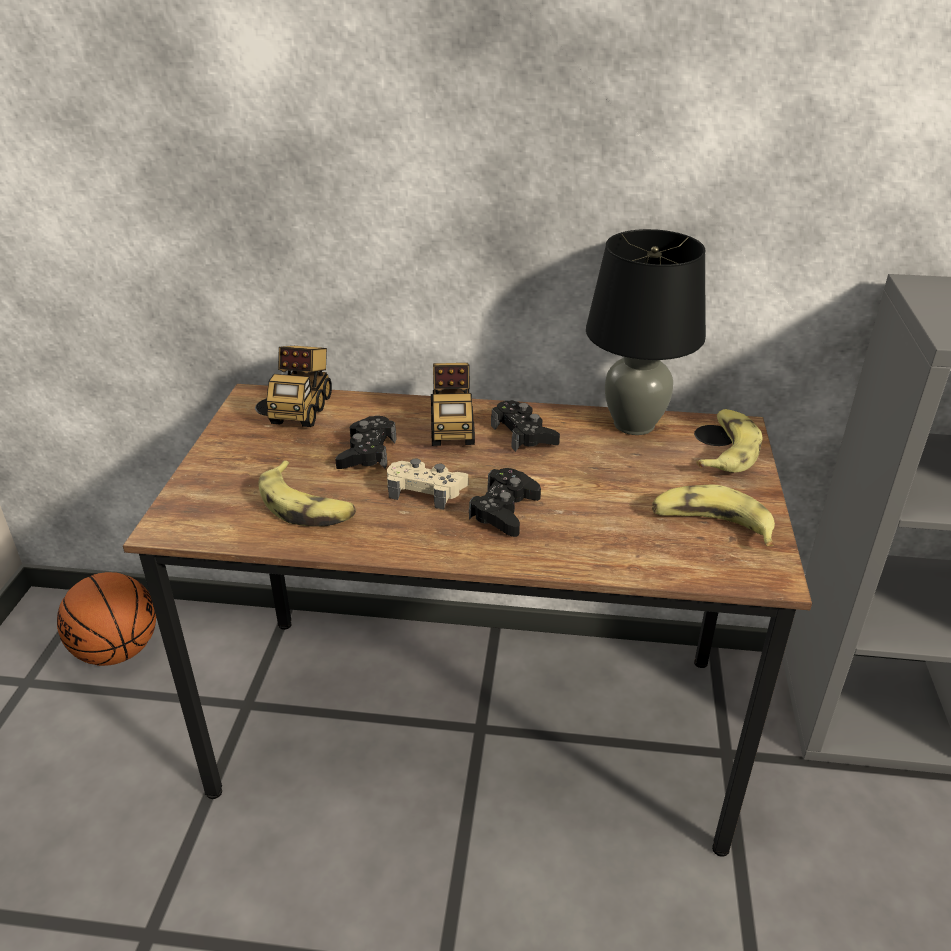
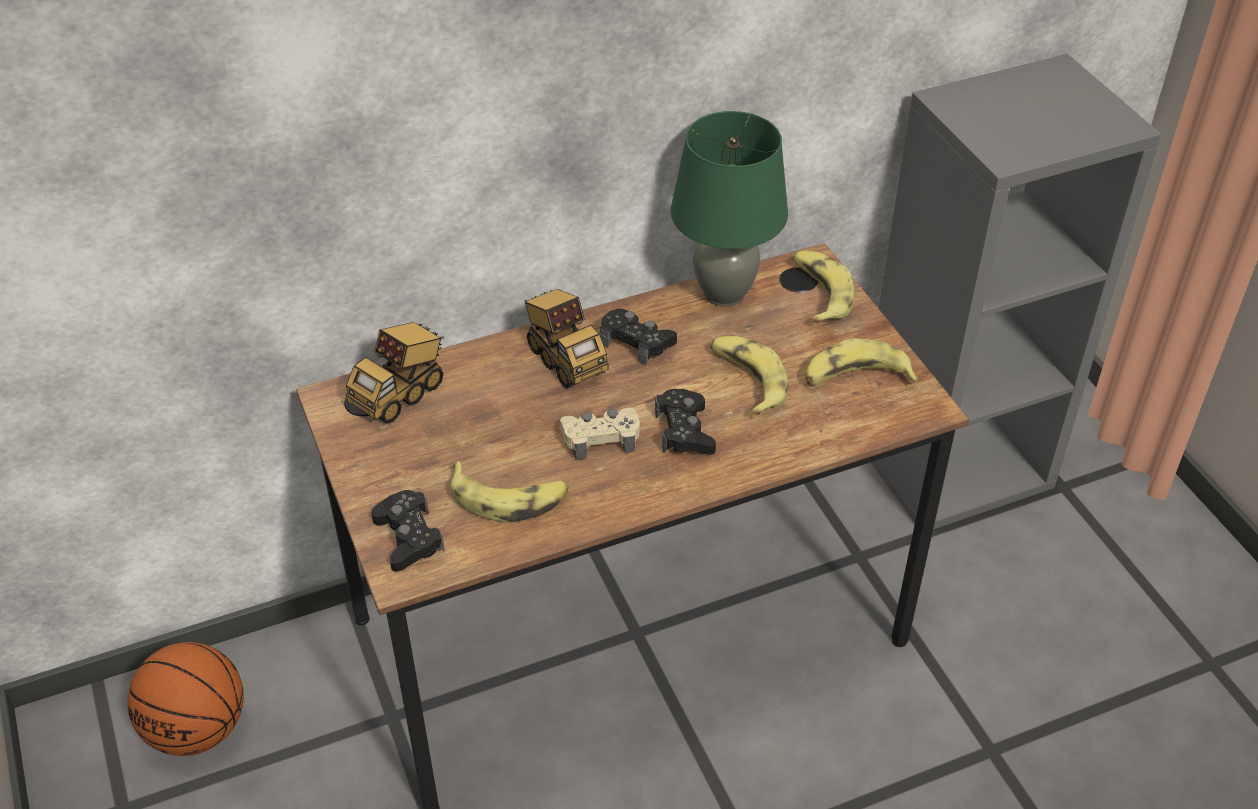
camera: 30 degrees left, 10 degrees up
toy truck [266,346,332,427] -> toy truck turned 60 degrees clockwise [346,322,444,424]
black game controller [335,416,396,469] -> black game controller moved to [372,490,445,571]
black table lamp [586,229,706,435] -> green table lamp [671,111,788,307]
none -> banana [710,336,788,416]

